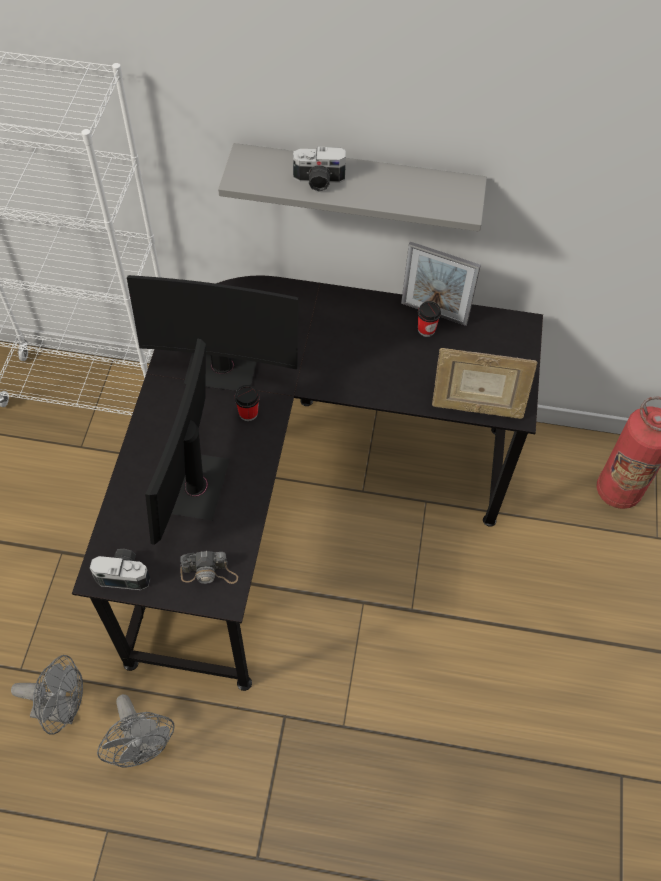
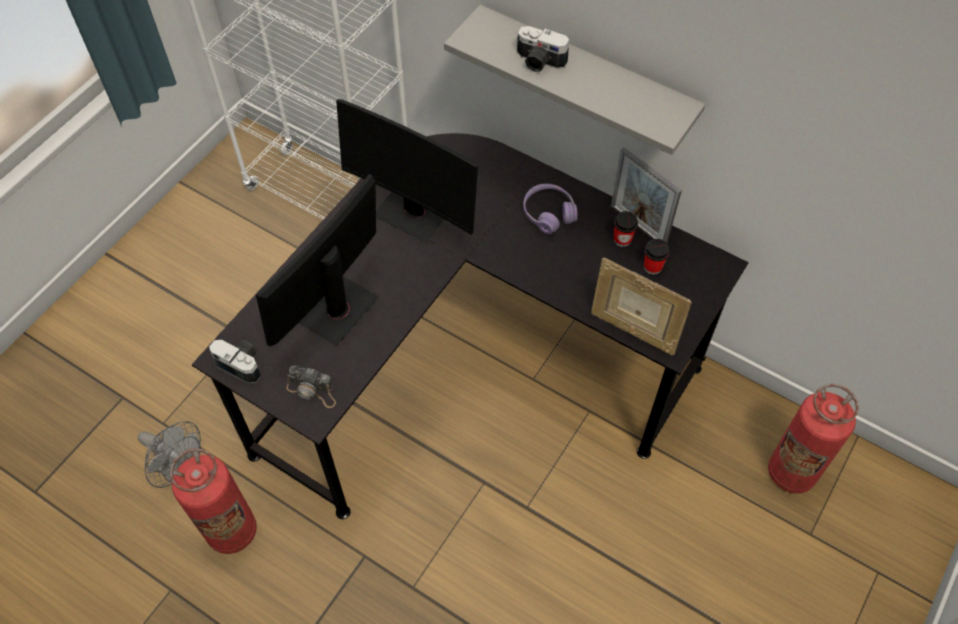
camera: 25 degrees right, 0 degrees up
grey fan [97,694,175,768] -> fire extinguisher [170,448,257,554]
cup [234,385,259,421] -> cup moved to [644,239,670,275]
none -> purple headphones [523,184,577,234]

